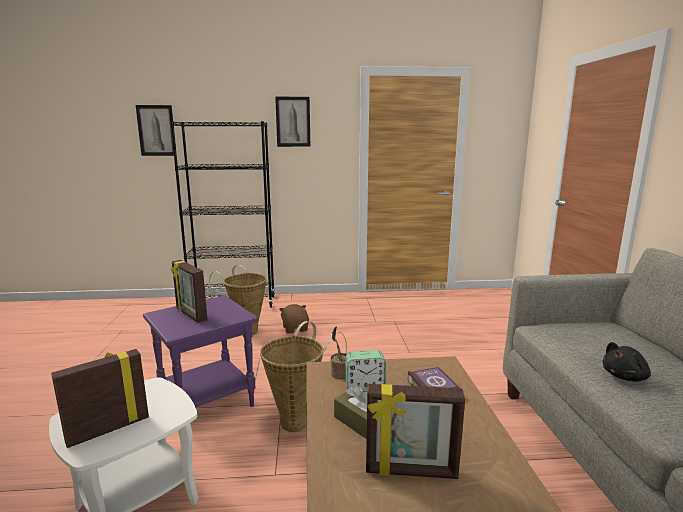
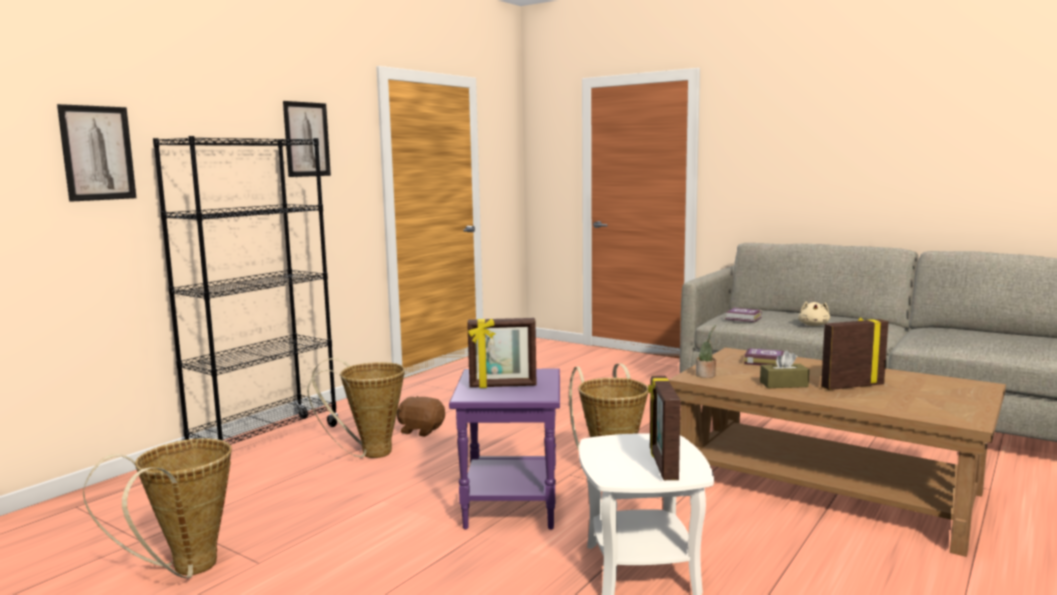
camera: 50 degrees left, 5 degrees down
alarm clock [345,350,386,391] -> none
picture frame [366,384,465,479] -> picture frame turned 150 degrees counterclockwise [821,317,888,390]
black plush toy [602,342,651,382] -> beige plush toy [798,301,830,326]
none -> basket [83,438,232,578]
none -> book [725,307,762,322]

